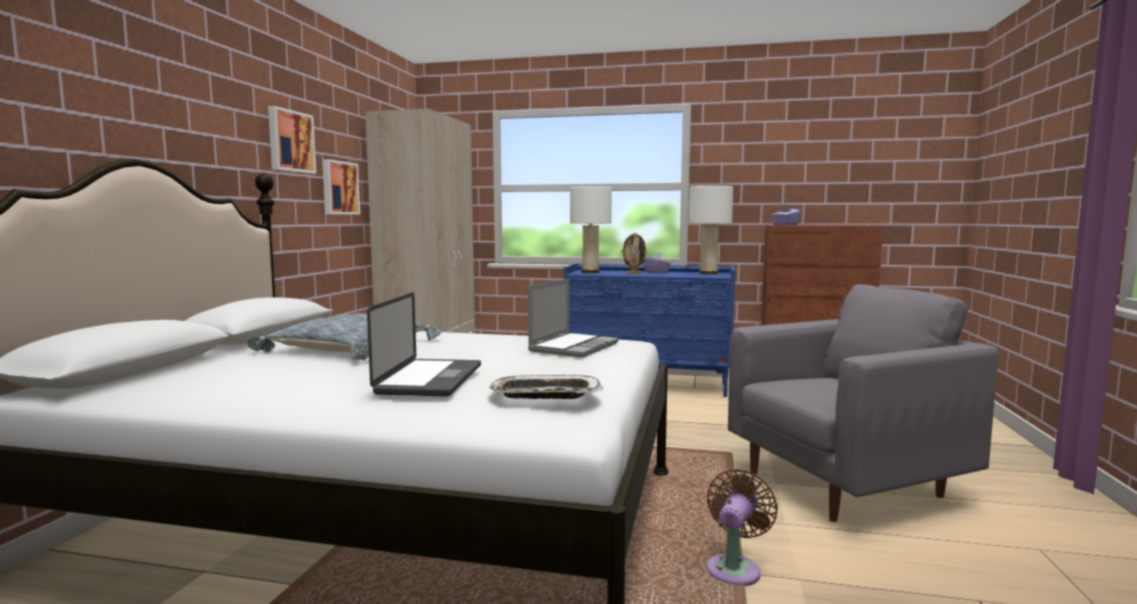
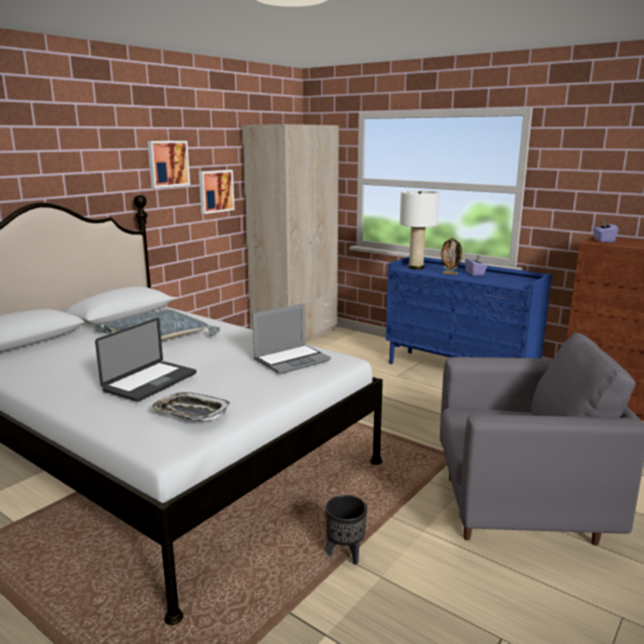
camera: 25 degrees right, 10 degrees up
white table lamp [689,185,733,275] -> none
brown fan [706,469,778,586] -> black planter [325,495,367,565]

